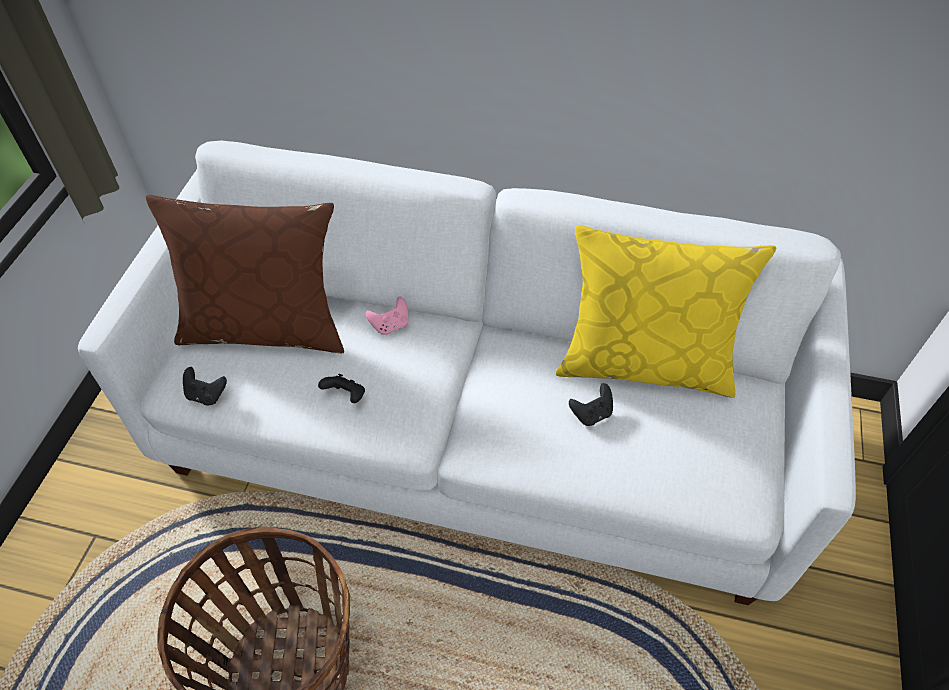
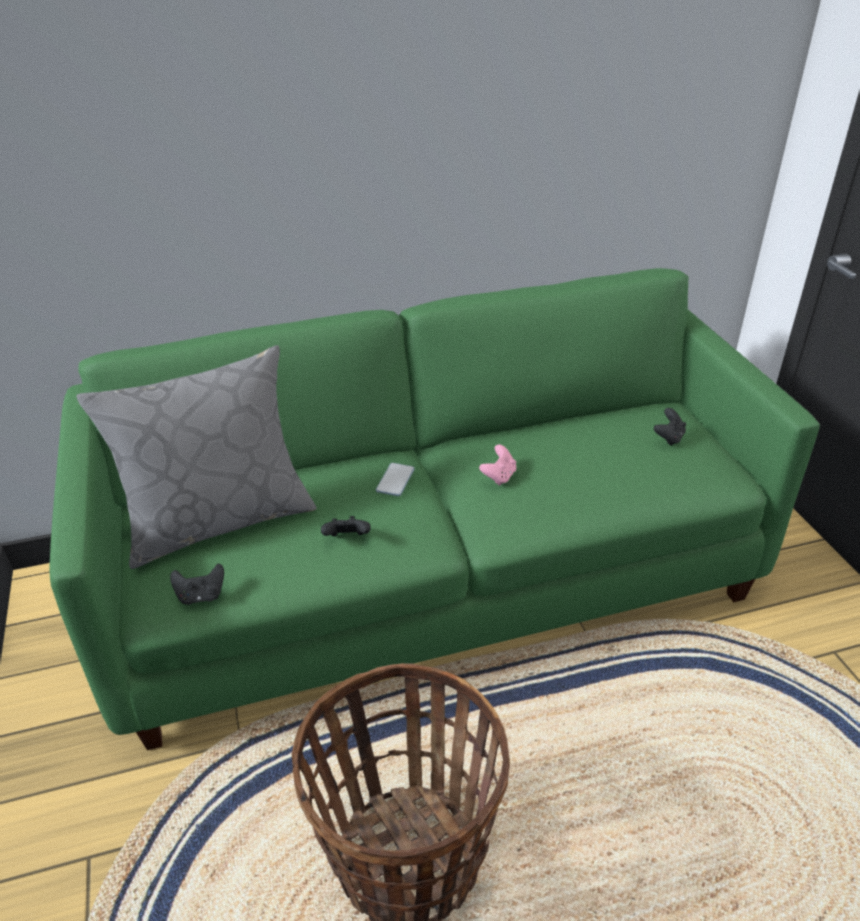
camera: 30 degrees left, 15 degrees down
white sofa [78,141,856,605] -> green sofa [50,268,820,750]
brown pillow [146,195,344,354] -> grey pillow [76,345,317,569]
pink game controller [365,296,409,335] -> pink game controller moved to [479,444,516,486]
yellow pillow [556,225,776,398] -> none
black game controller [569,383,613,426] -> black game controller moved to [654,408,686,446]
none -> phone [376,463,415,496]

